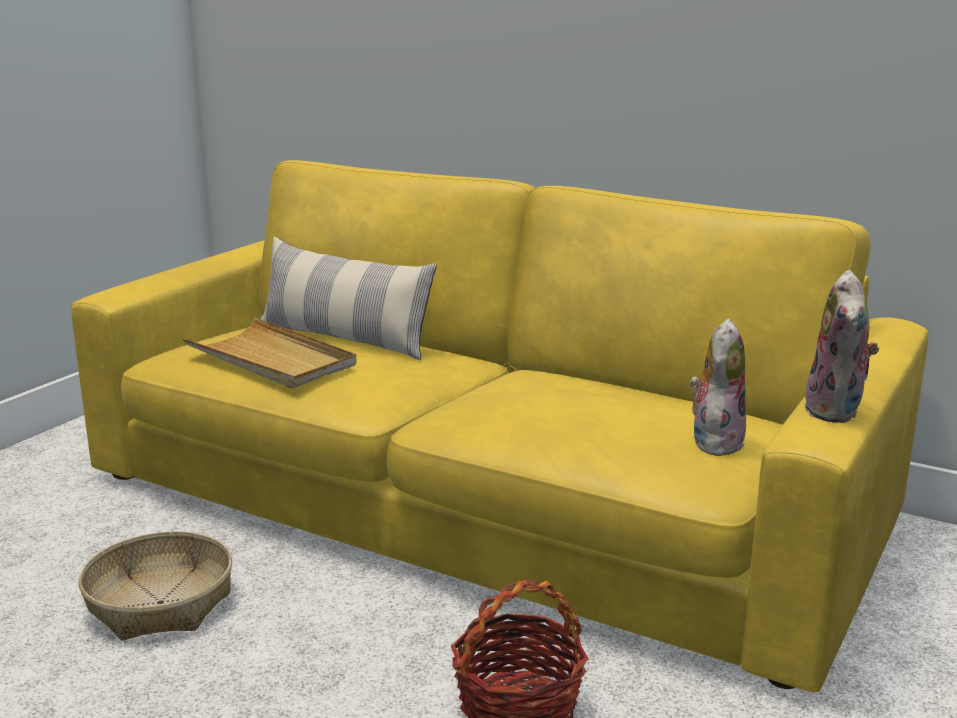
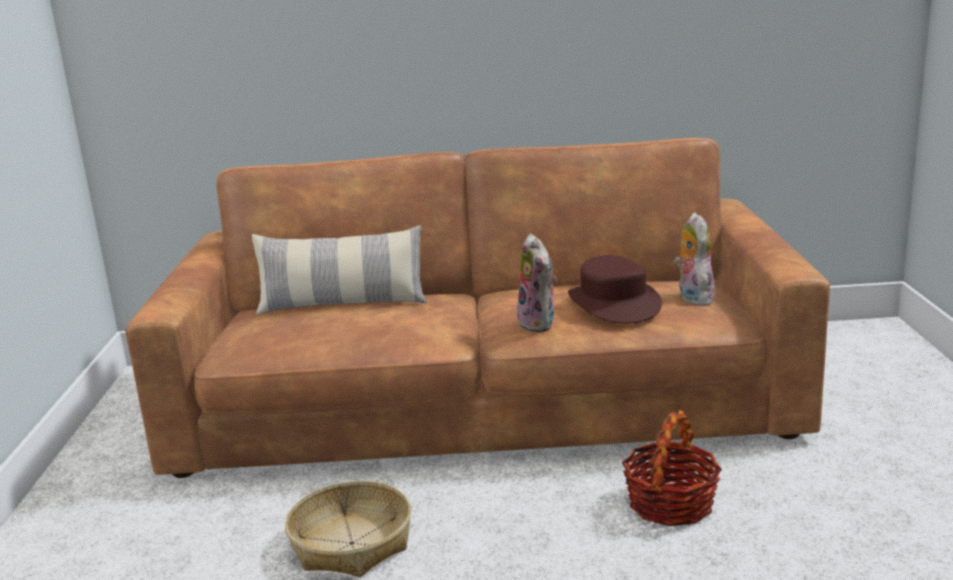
camera: 30 degrees left, 0 degrees up
yellow sofa [71,160,928,693] -> brown sofa [125,138,830,478]
beige tray [183,317,357,389] -> none
plush toy [803,270,880,423] -> plush toy moved to [517,234,557,332]
none -> brown hat [568,255,662,324]

